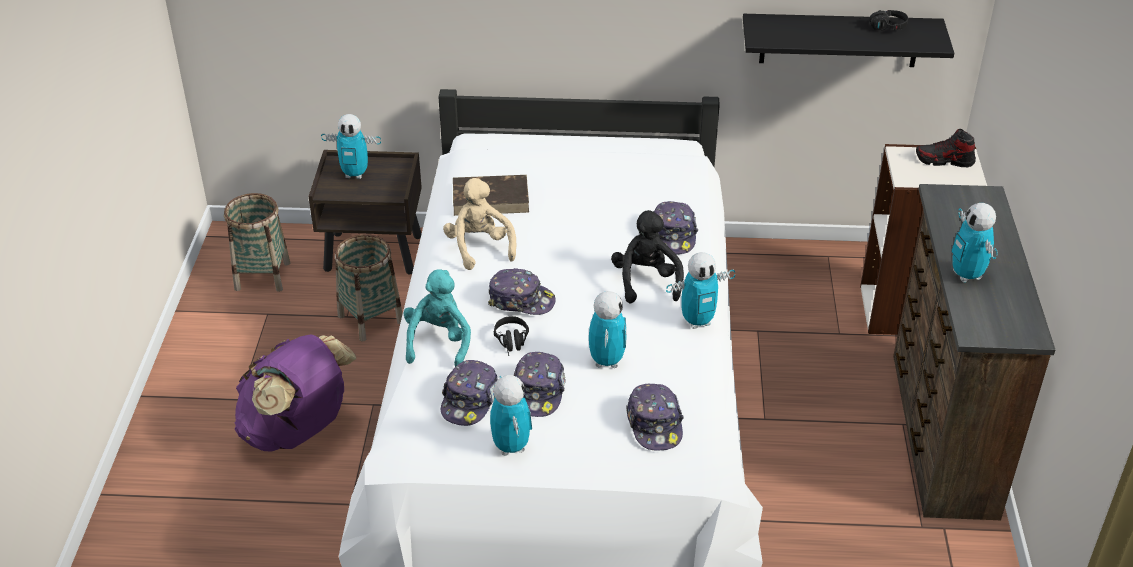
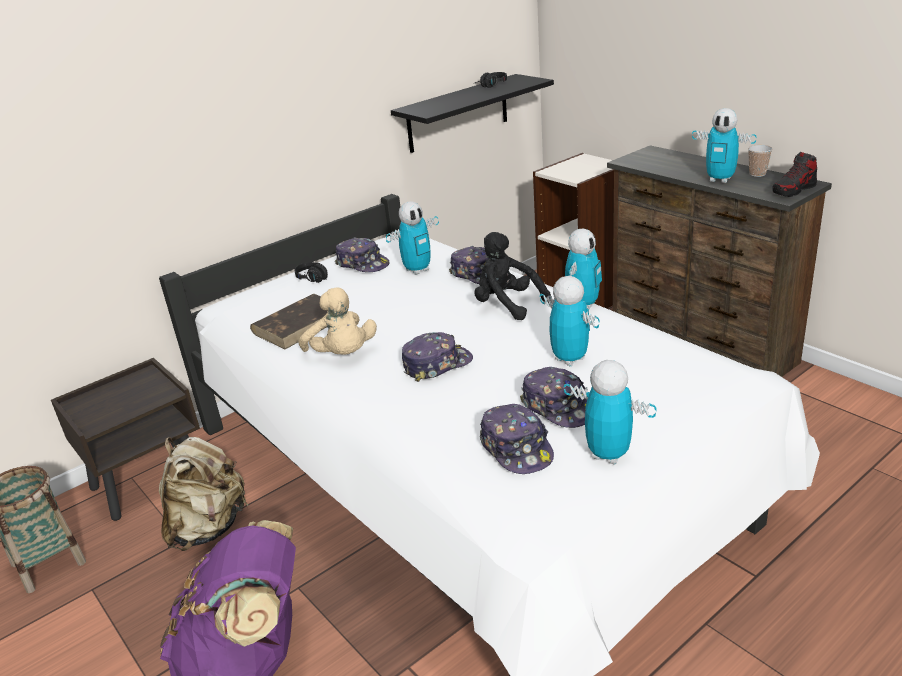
camera: 40 degrees left, 10 degrees down
toy robot [321,114,381,179] -> toy robot moved to [386,202,439,275]
basket [335,234,403,341] -> beige backpack [159,437,248,551]
turquoise plush toy [403,269,471,367] -> none
beige plush toy [443,178,516,270] -> beige plush toy turned 150 degrees counterclockwise [298,287,377,354]
black headphones [494,316,529,356] -> black headphones moved to [295,262,328,283]
cap [626,384,684,451] -> cap moved to [335,237,390,272]
shoe [916,129,976,167] -> shoe moved to [772,152,817,197]
none -> cup [748,145,772,177]

